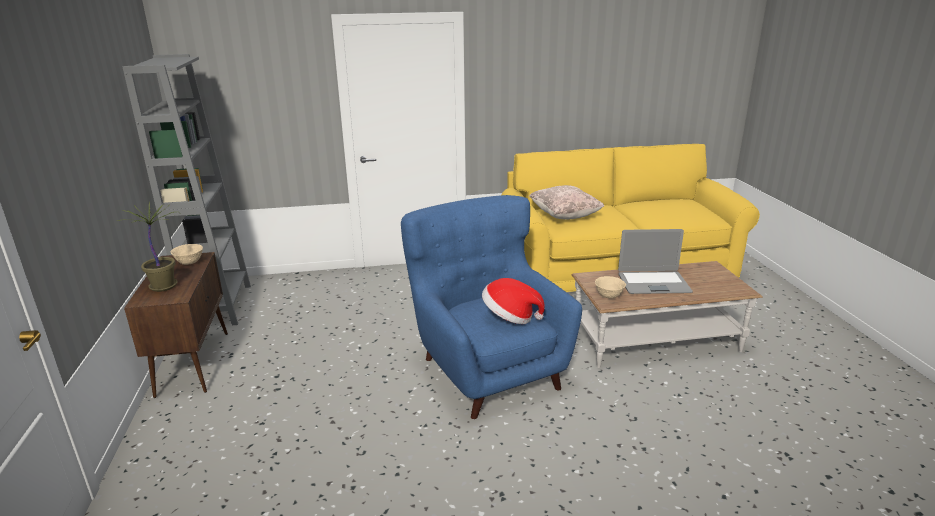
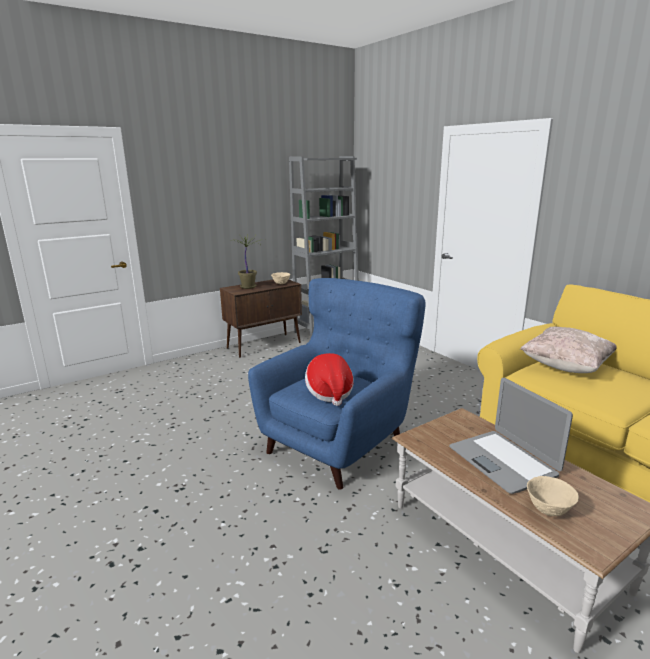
camera: 65 degrees right, 5 degrees down
beige bowl [595,276,626,299] -> beige bowl moved to [527,476,579,516]

